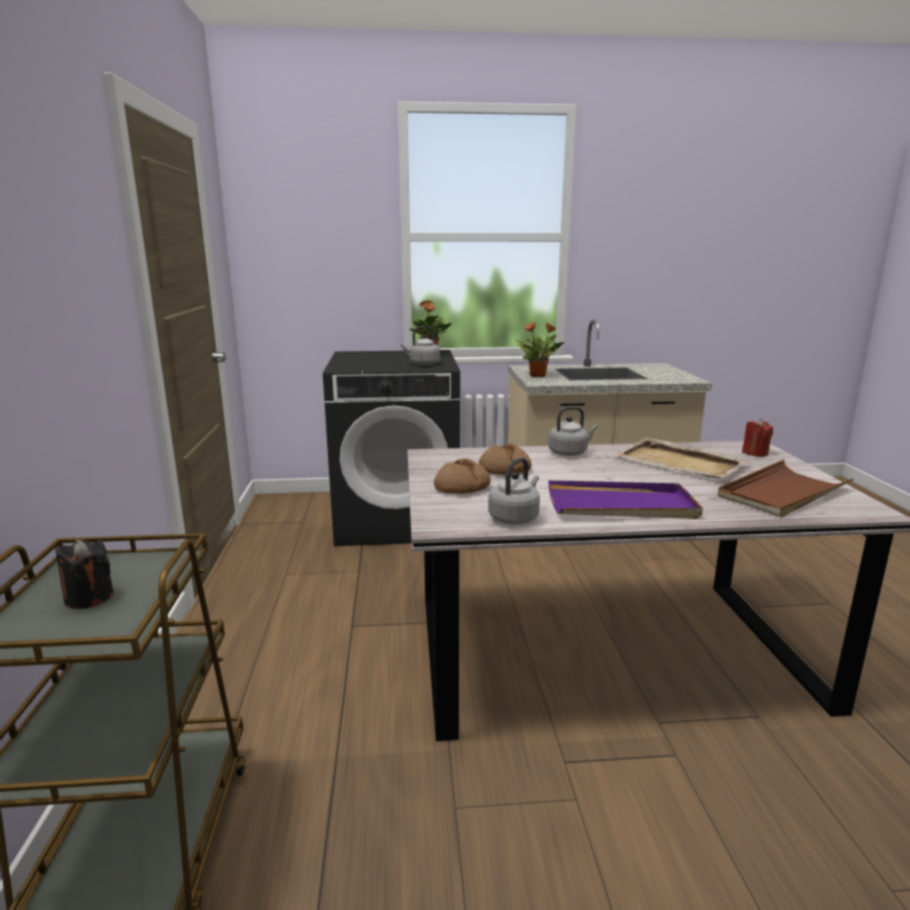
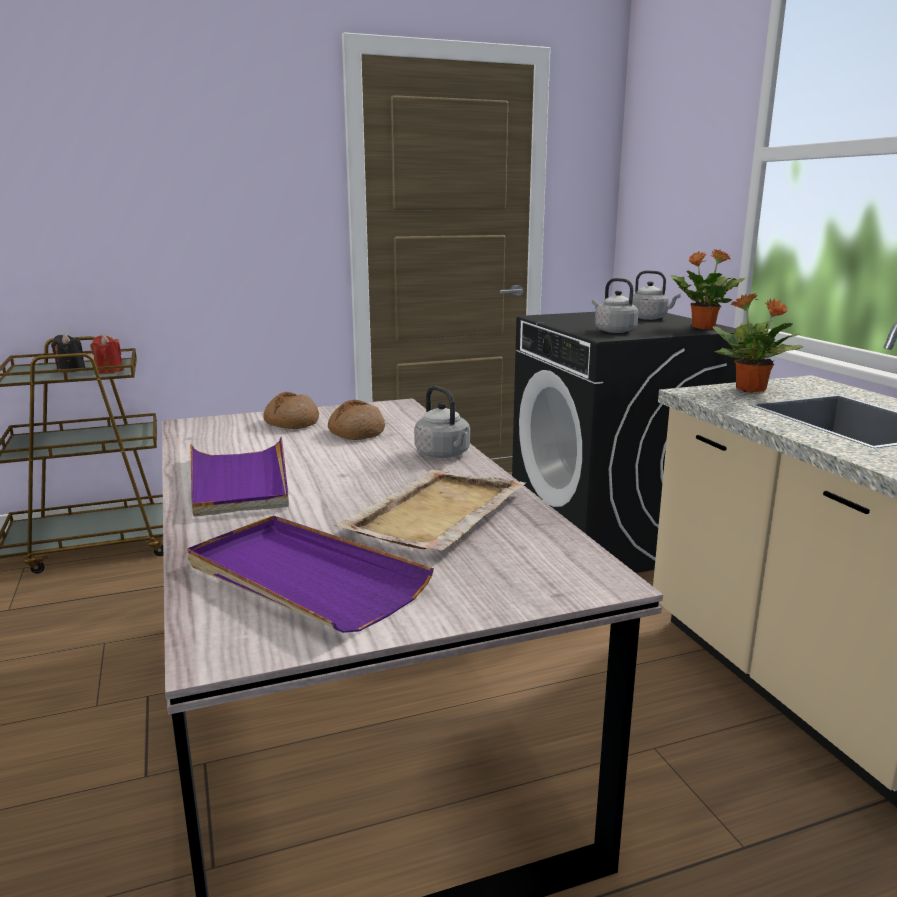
camera: 75 degrees right, 0 degrees up
grey kettle [488,457,540,524] -> grey kettle moved to [632,270,681,320]
brown tray [718,460,854,518] -> purple tray [187,515,434,633]
red candle [742,419,773,457] -> red candle moved to [90,334,124,374]

